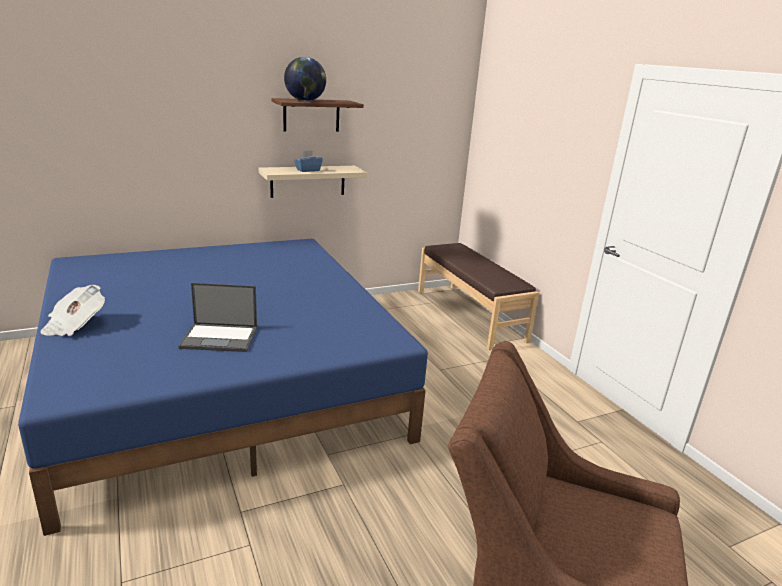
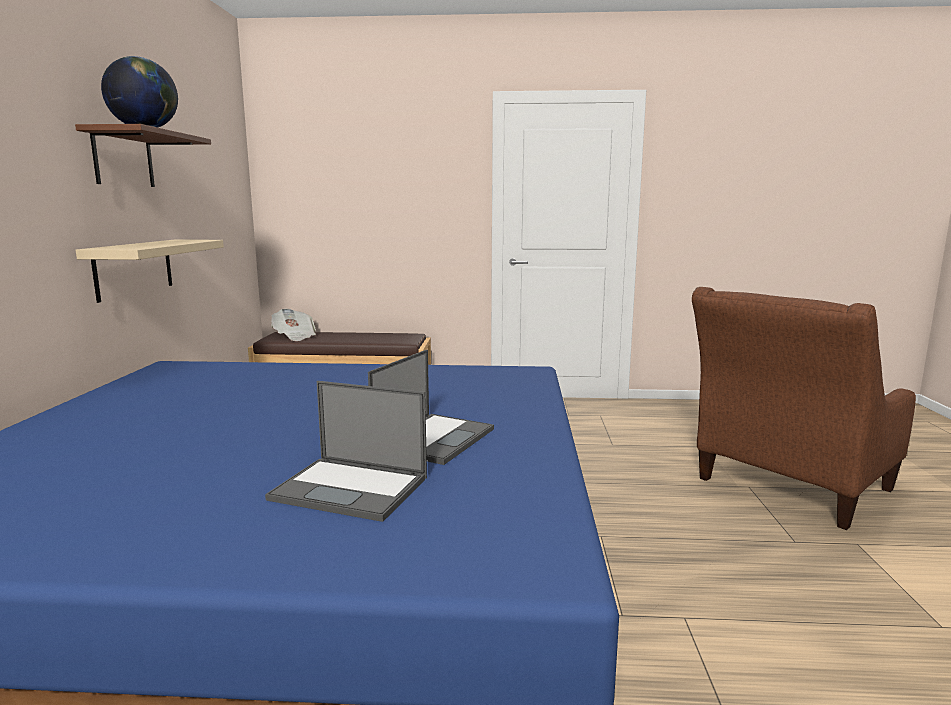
camera: 60 degrees left, 10 degrees down
newspaper [40,285,105,336] -> newspaper moved to [271,308,316,341]
blue tissue box [294,150,323,172] -> none
none -> laptop [265,381,427,522]

